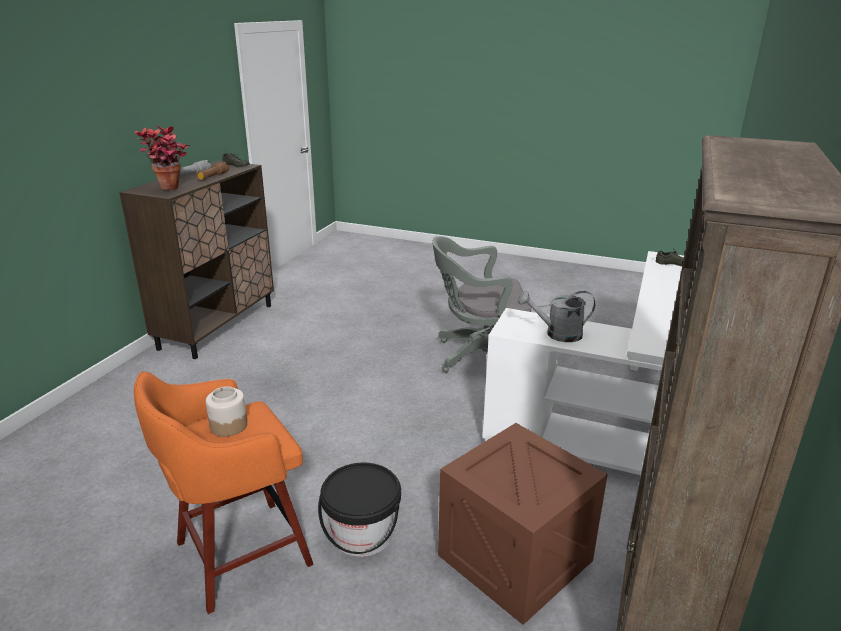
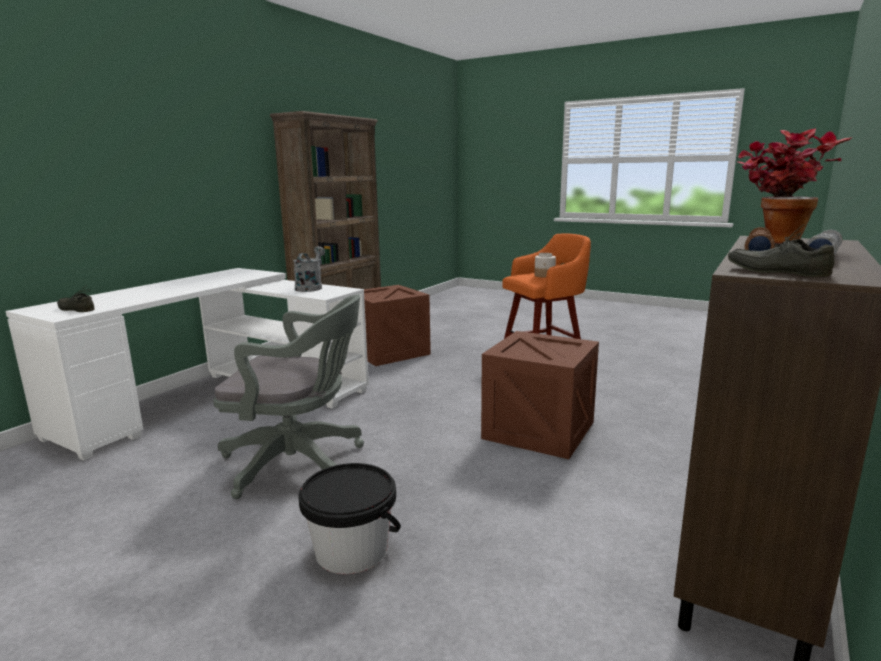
camera: 170 degrees left, 10 degrees down
black bucket [318,463,401,557] -> black bucket moved to [298,463,401,574]
grey watering can [518,290,596,342] -> grey watering can turned 90 degrees counterclockwise [293,246,325,292]
none -> crate [481,331,599,459]

